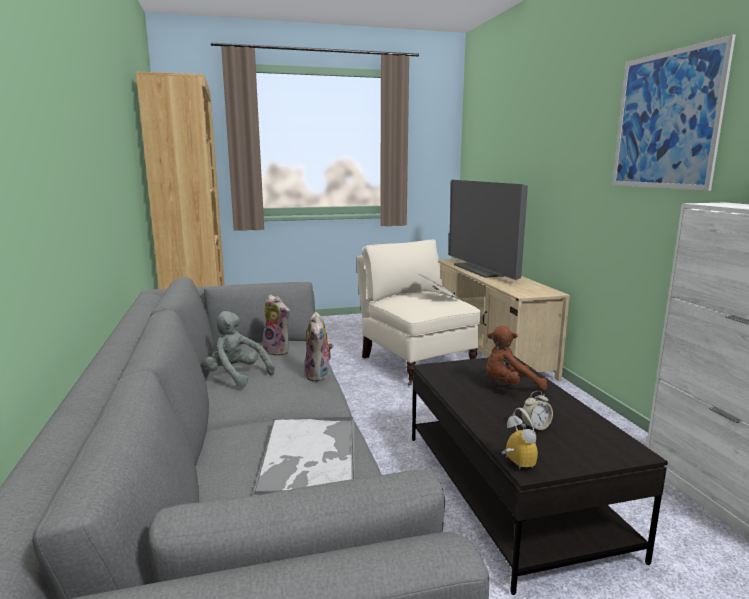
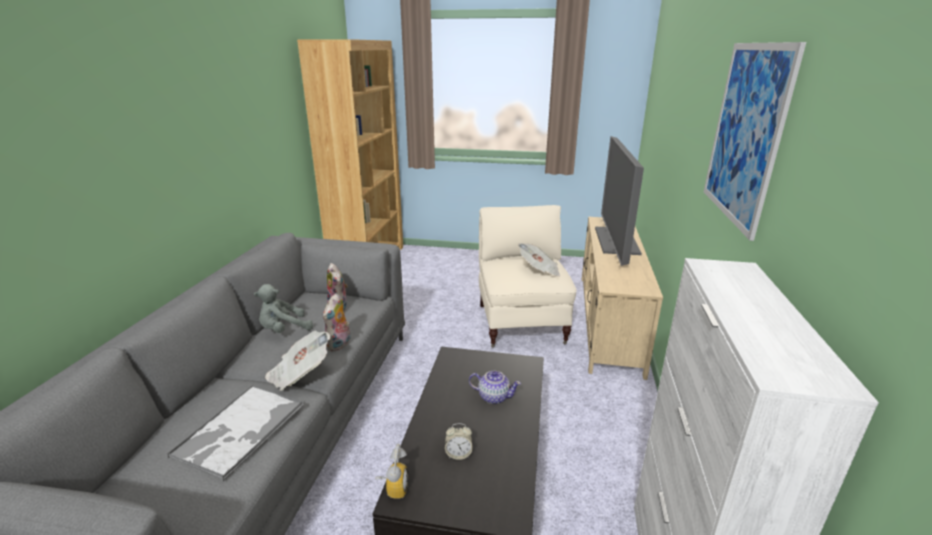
camera: 25 degrees right, 10 degrees up
grey plush toy [204,311,275,387] -> grey plush toy turned 90 degrees counterclockwise [254,284,313,333]
brown plush toy [486,325,547,390] -> teapot [469,371,521,404]
none -> newspaper [265,331,331,391]

